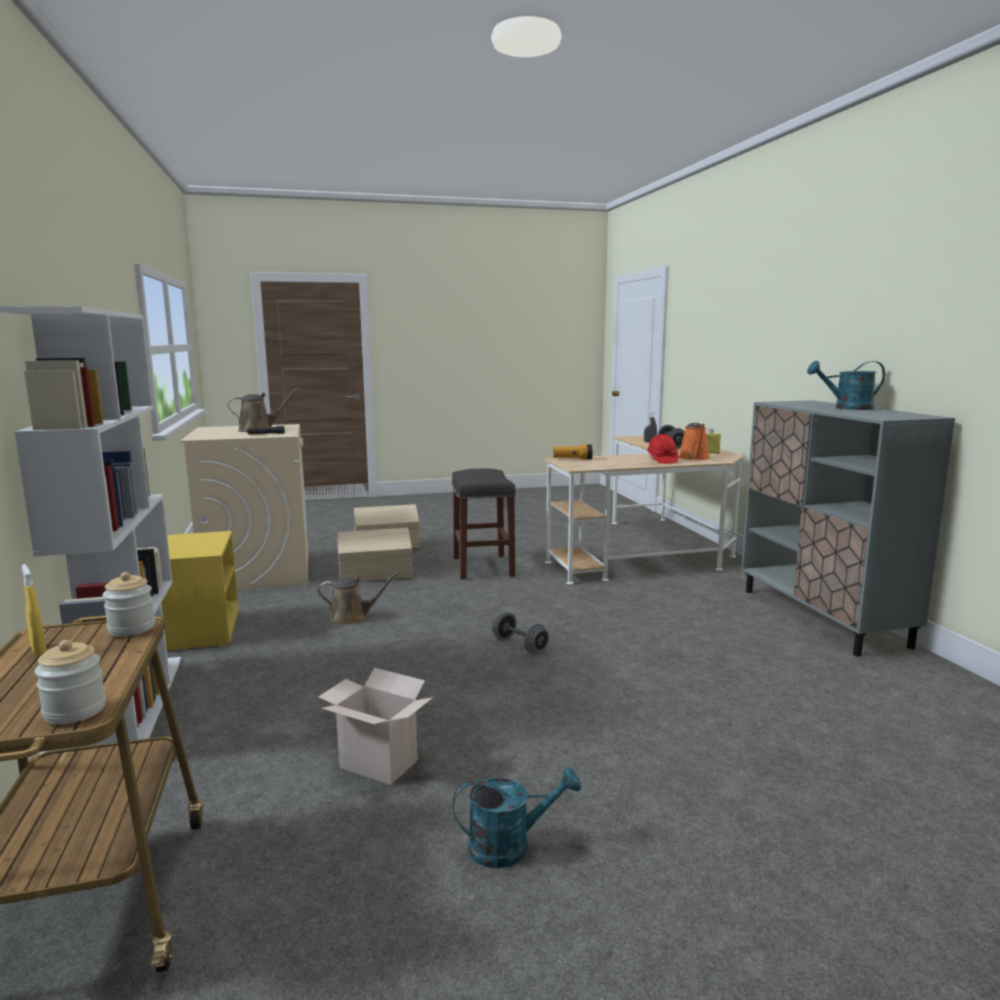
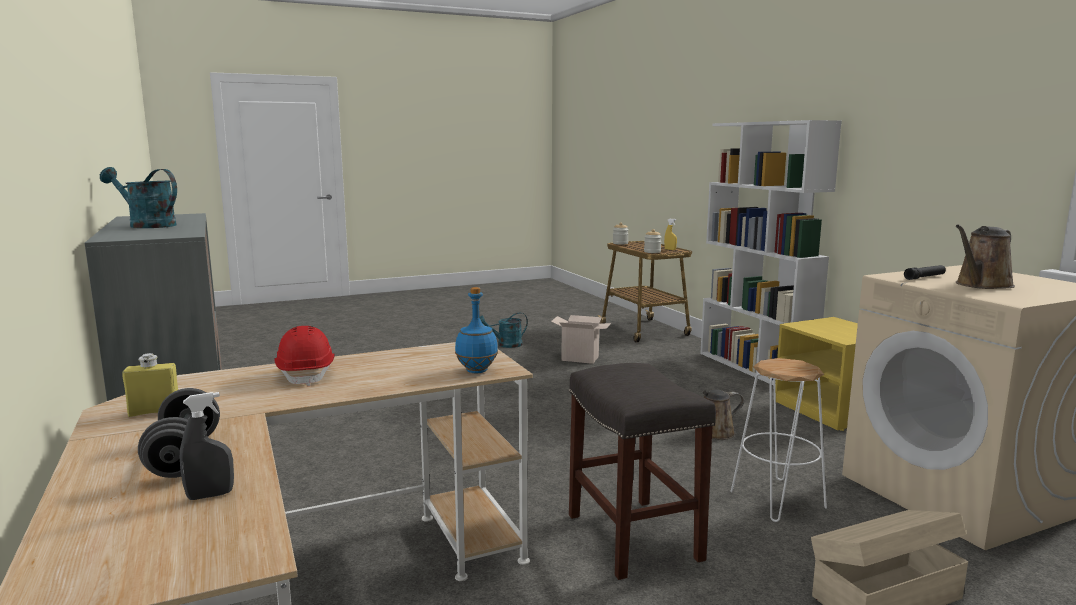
camera: 170 degrees right, 0 degrees up
beige storage box [337,528,412,582] -> white stool [730,358,827,522]
grey dumbbell [492,612,549,653] -> none
flashlight [553,445,593,459] -> blue bottle [455,287,498,373]
orange watering can [679,423,710,460] -> none
turquoise watering can [807,361,885,410] -> turquoise watering can turned 150 degrees counterclockwise [100,167,177,228]

